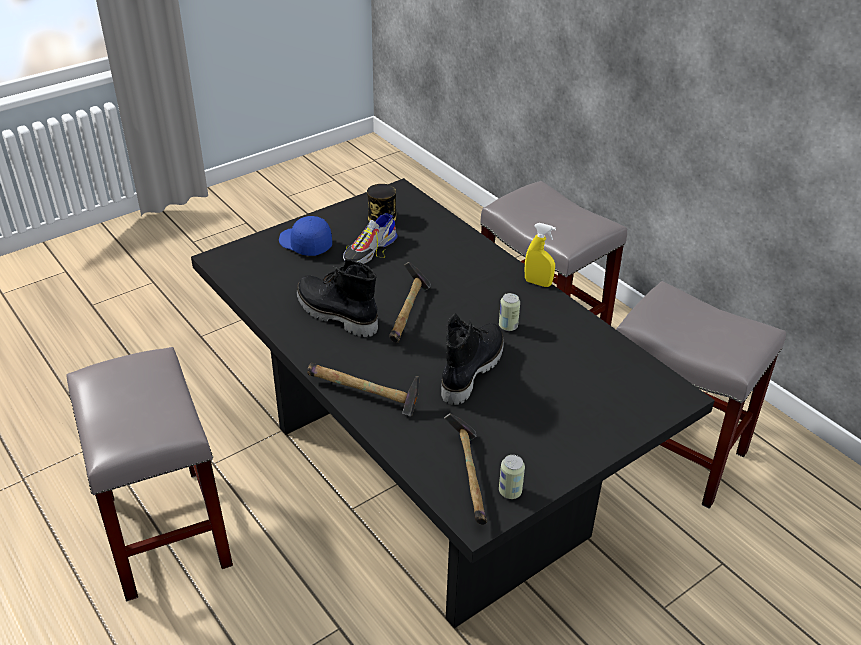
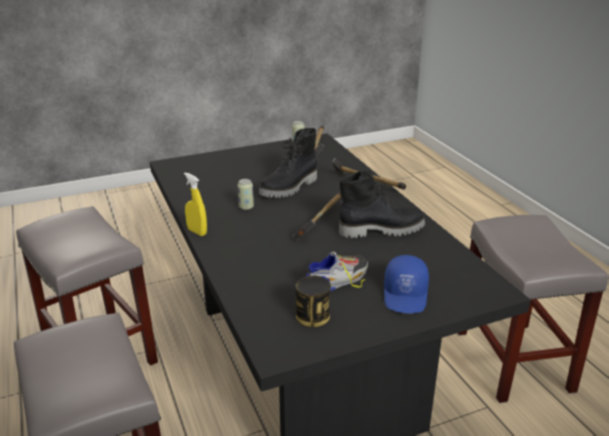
camera: 165 degrees left, 10 degrees down
blue cap [279,216,332,256] -> blue cap turned 45 degrees clockwise [384,255,429,313]
black boot [297,259,378,337] -> black boot turned 60 degrees counterclockwise [339,170,425,238]

